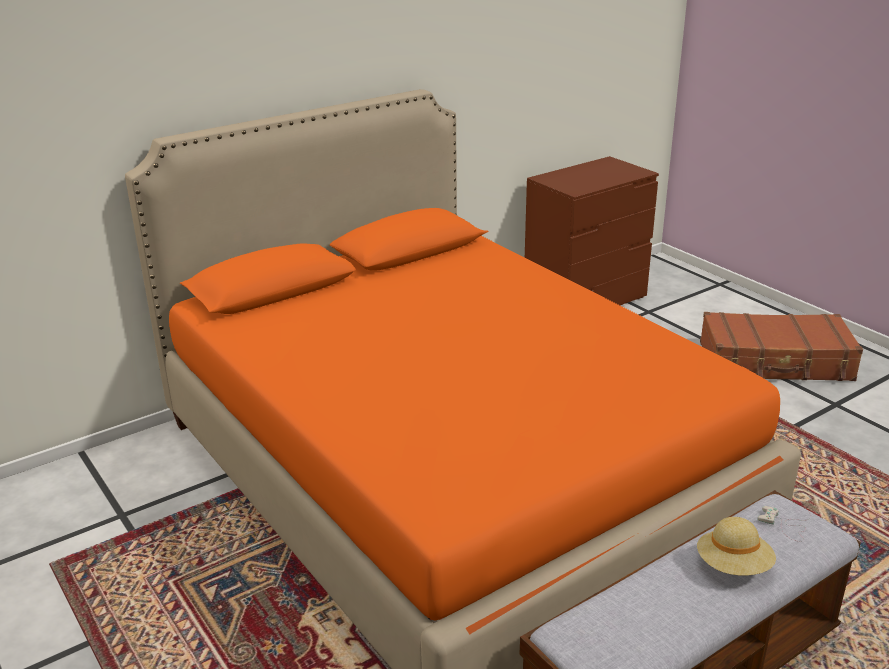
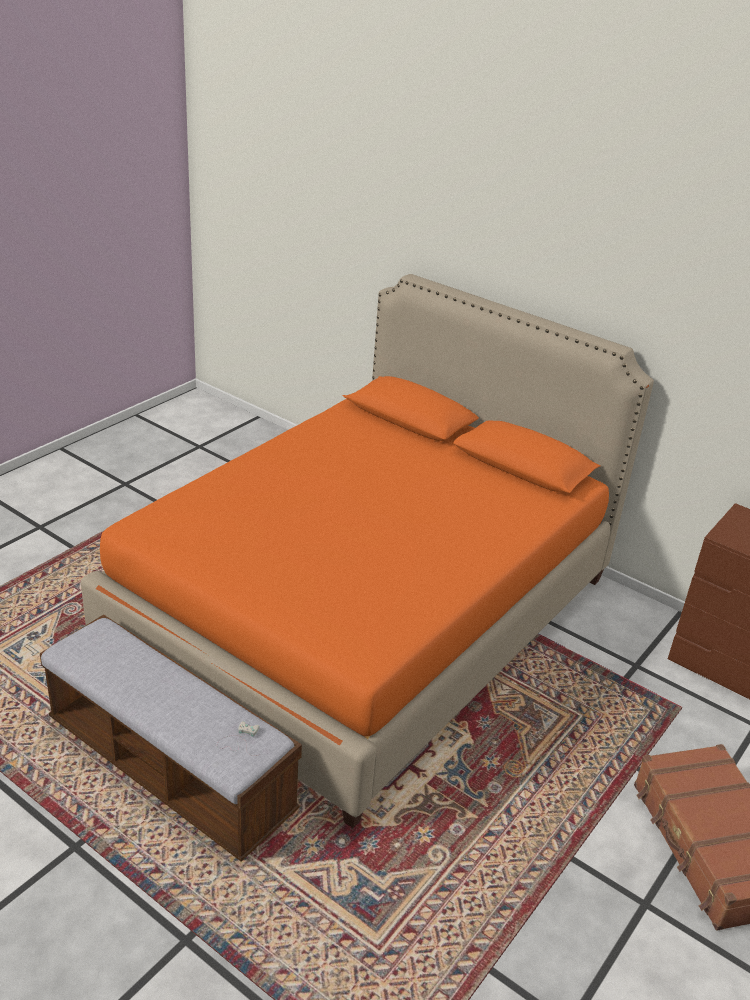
camera: 70 degrees right, 5 degrees up
beige hat [697,517,776,576] -> none

